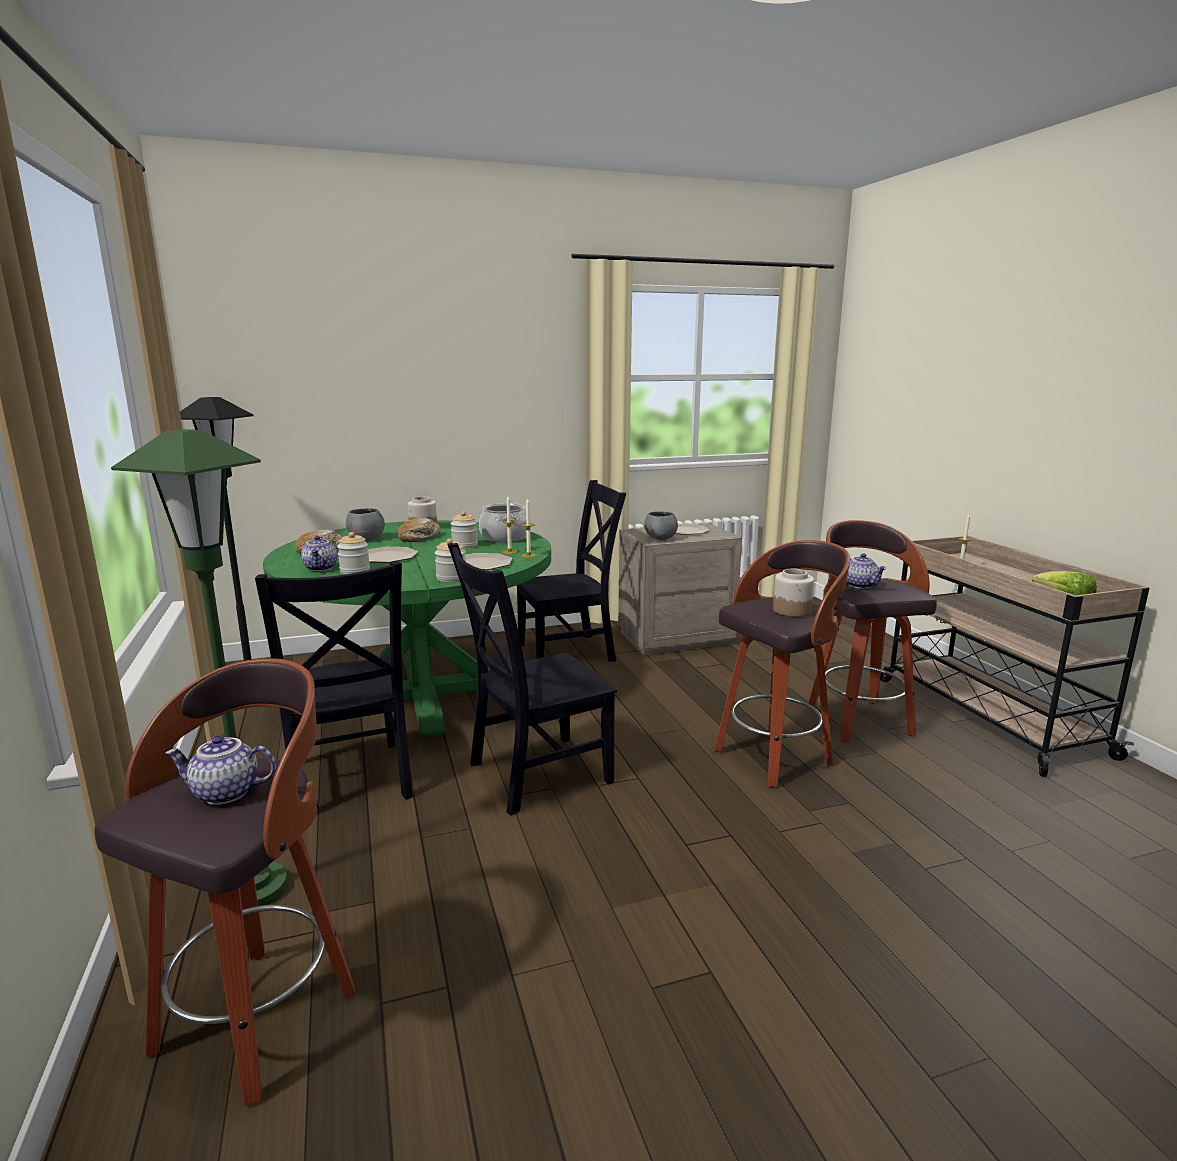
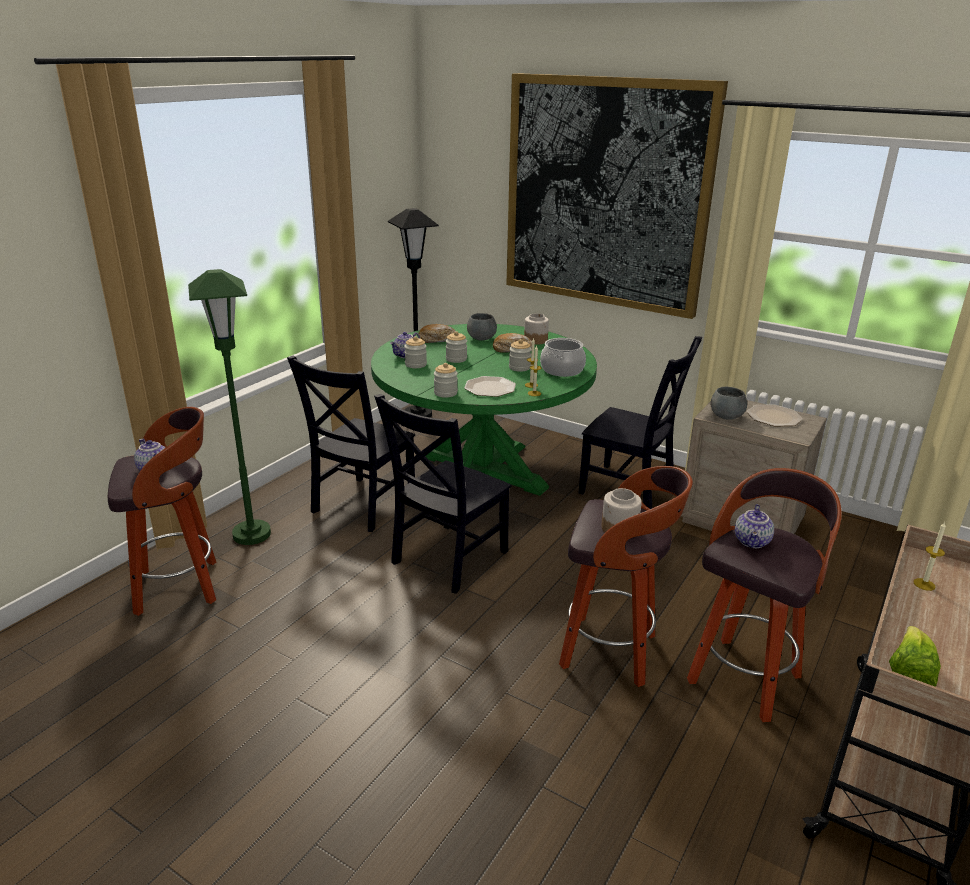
camera: 50 degrees right, 10 degrees up
plate [367,547,418,563] -> jar [446,331,467,363]
black chair [447,543,617,815] -> black chair turned 75 degrees counterclockwise [374,394,512,594]
none -> picture [506,73,728,319]

